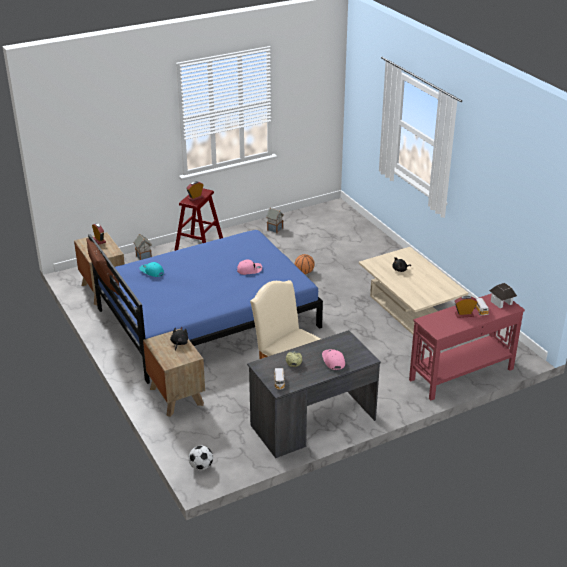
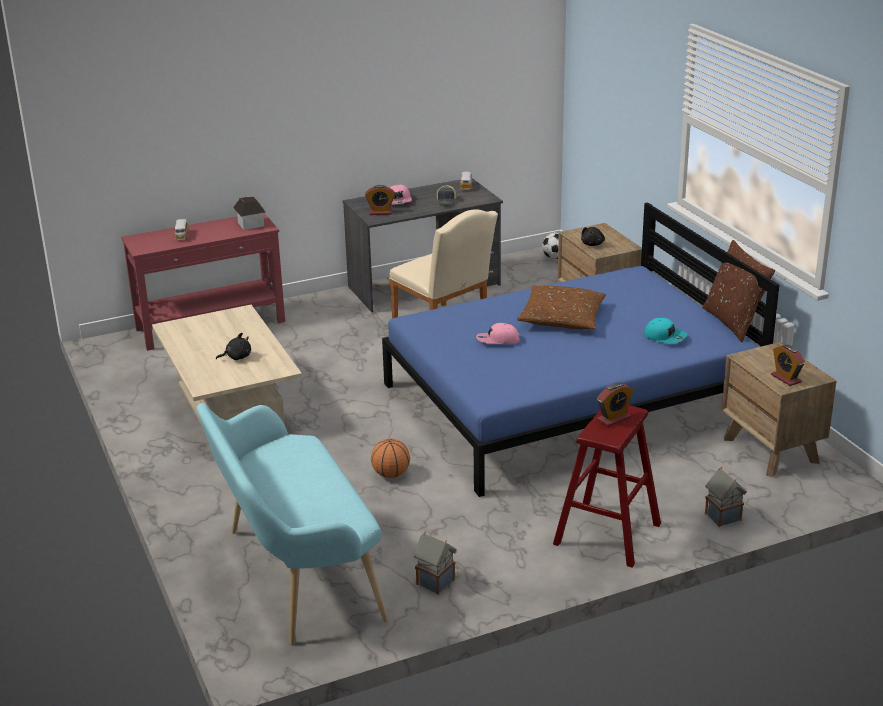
camera: 175 degrees left, 5 degrees down
alarm clock [455,296,477,318] -> alarm clock moved to [365,185,395,215]
toy house [489,283,517,308] -> toy house moved to [233,196,266,230]
none -> turquoise bench [197,403,388,645]
none -> brown pillow [517,286,606,330]

